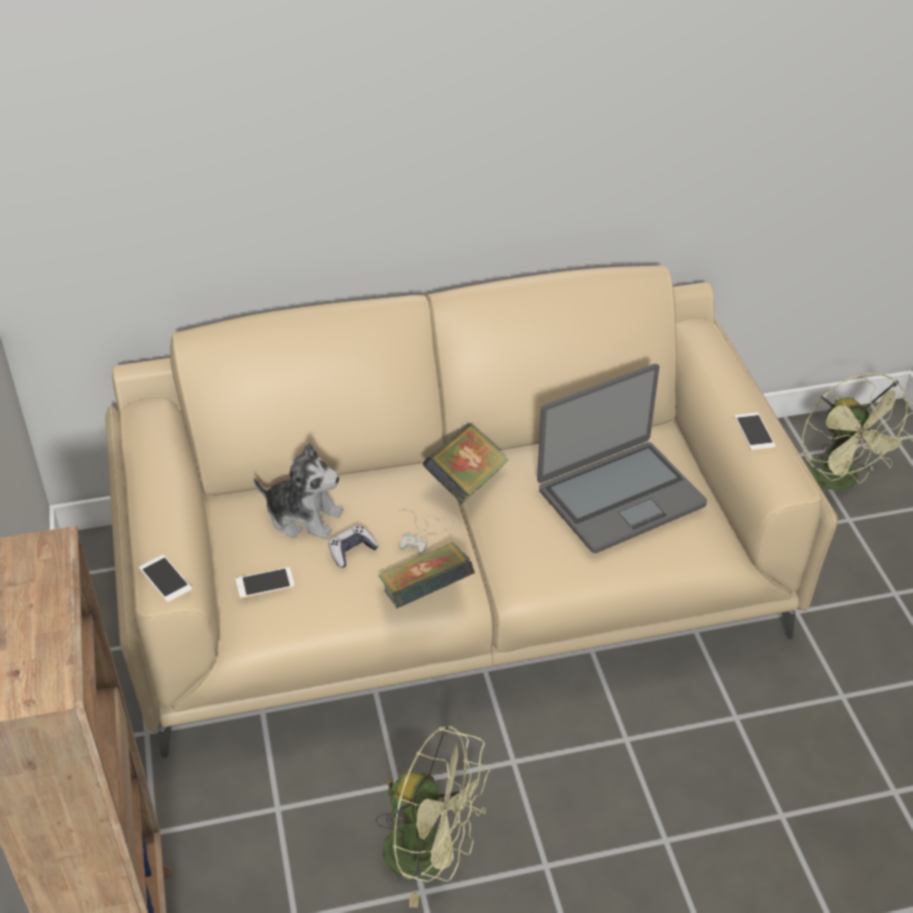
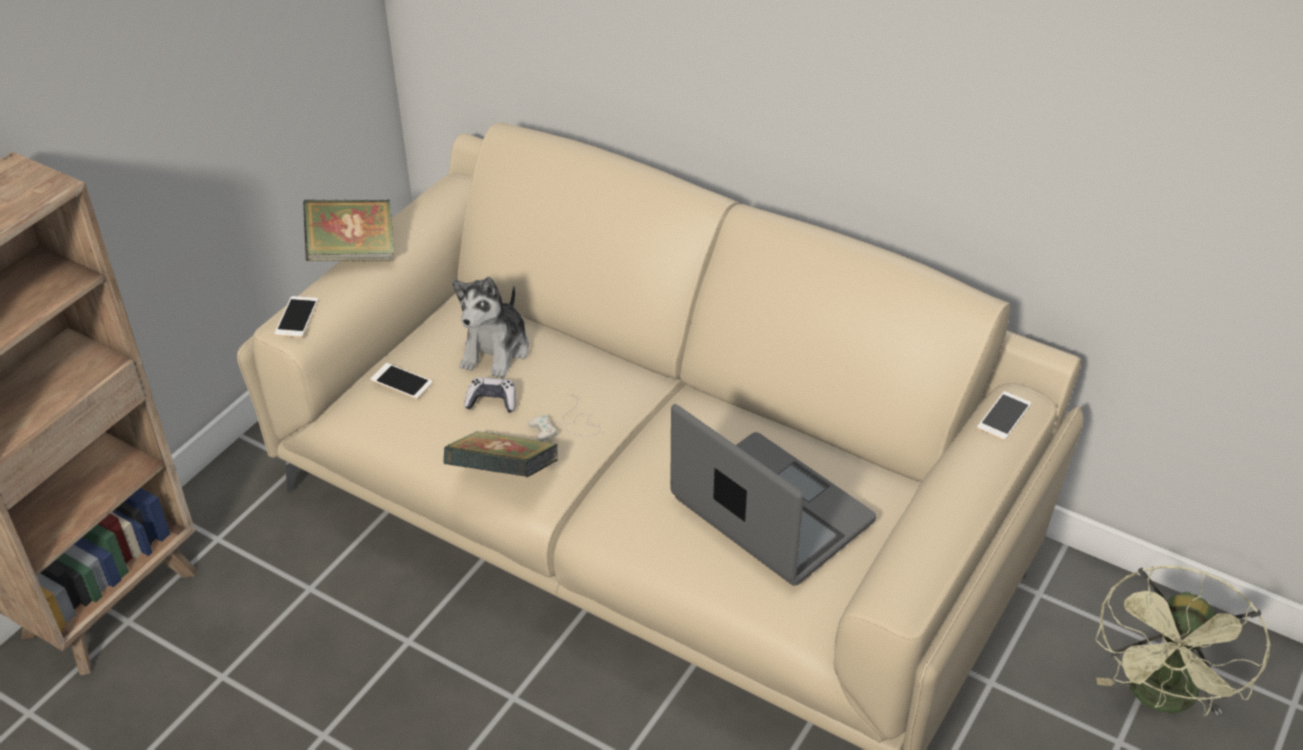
camera: 45 degrees right, 0 degrees up
plush toy [254,443,344,539] -> plush toy turned 45 degrees clockwise [452,277,529,378]
green fan [376,725,490,908] -> none
book [422,423,509,504] -> book moved to [303,200,394,261]
laptop [537,364,707,553] -> laptop turned 150 degrees counterclockwise [670,404,876,585]
phone [734,412,776,451] -> phone moved to [977,391,1031,440]

